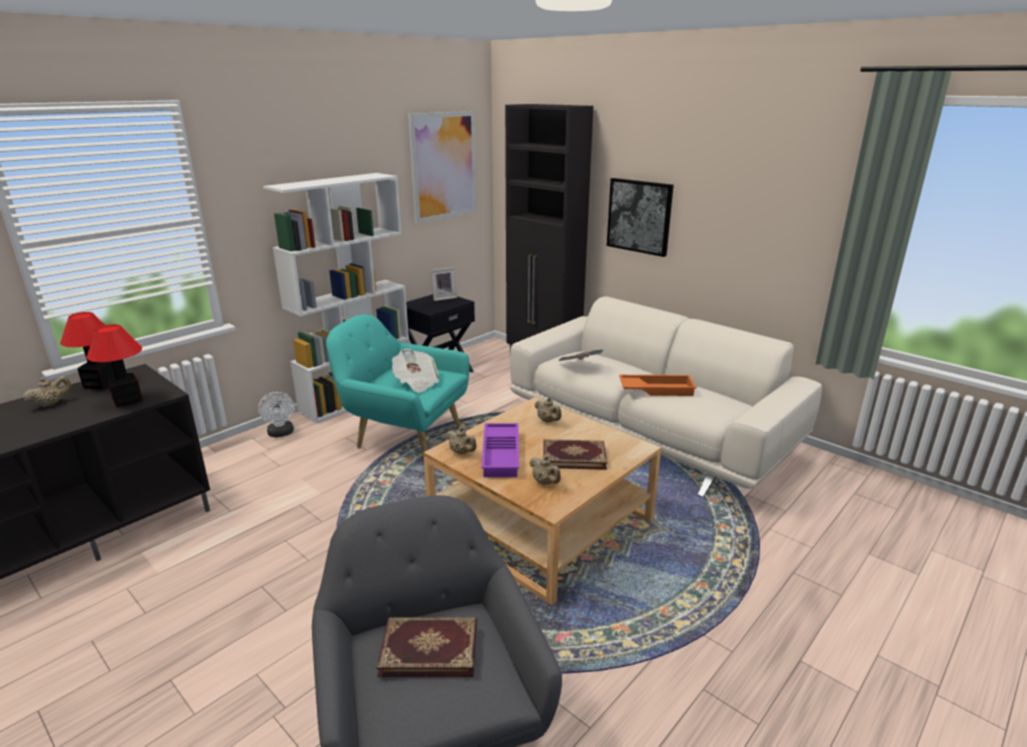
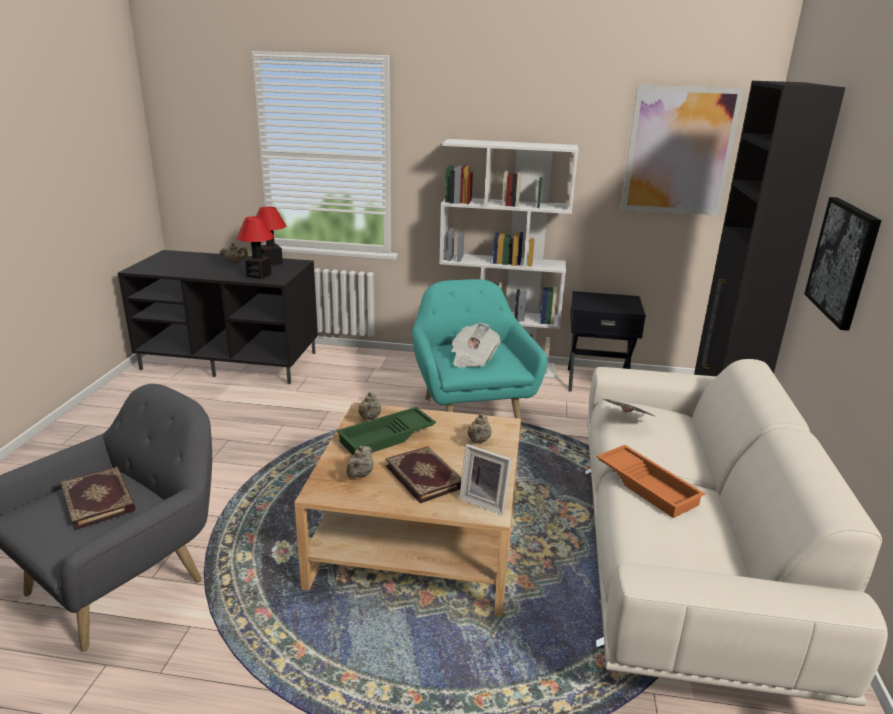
camera: 55 degrees right, 0 degrees up
white fan [258,392,295,437] -> none
picture frame [431,267,457,301] -> picture frame moved to [459,444,511,515]
purple tray [481,423,519,477] -> green tray [336,407,436,455]

